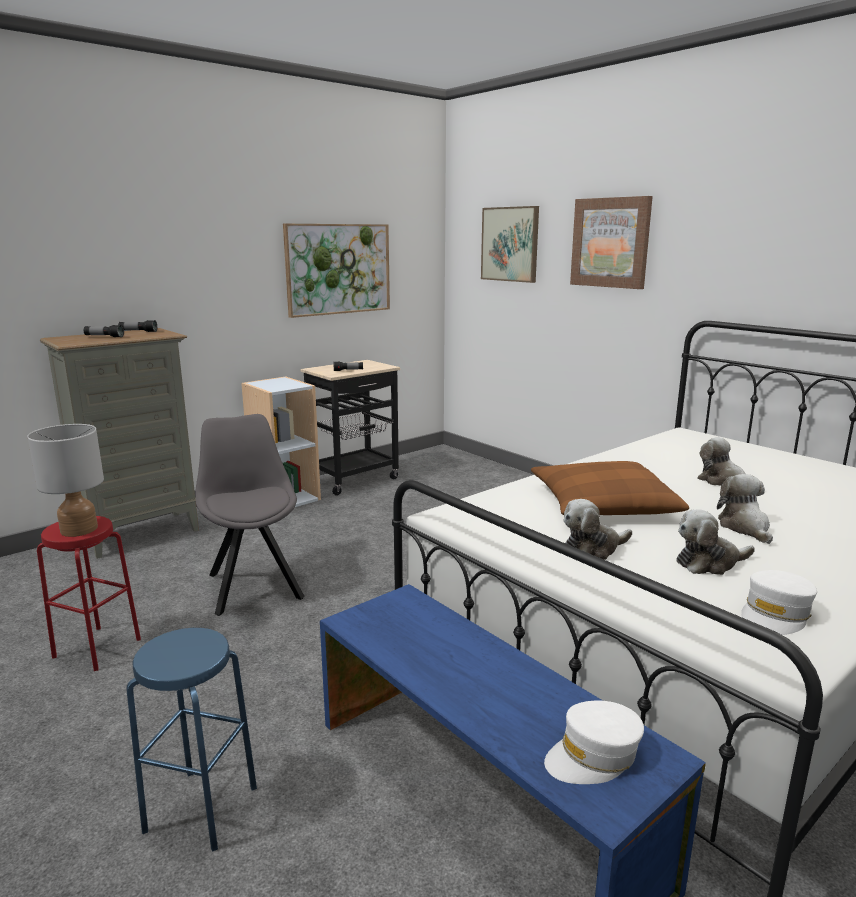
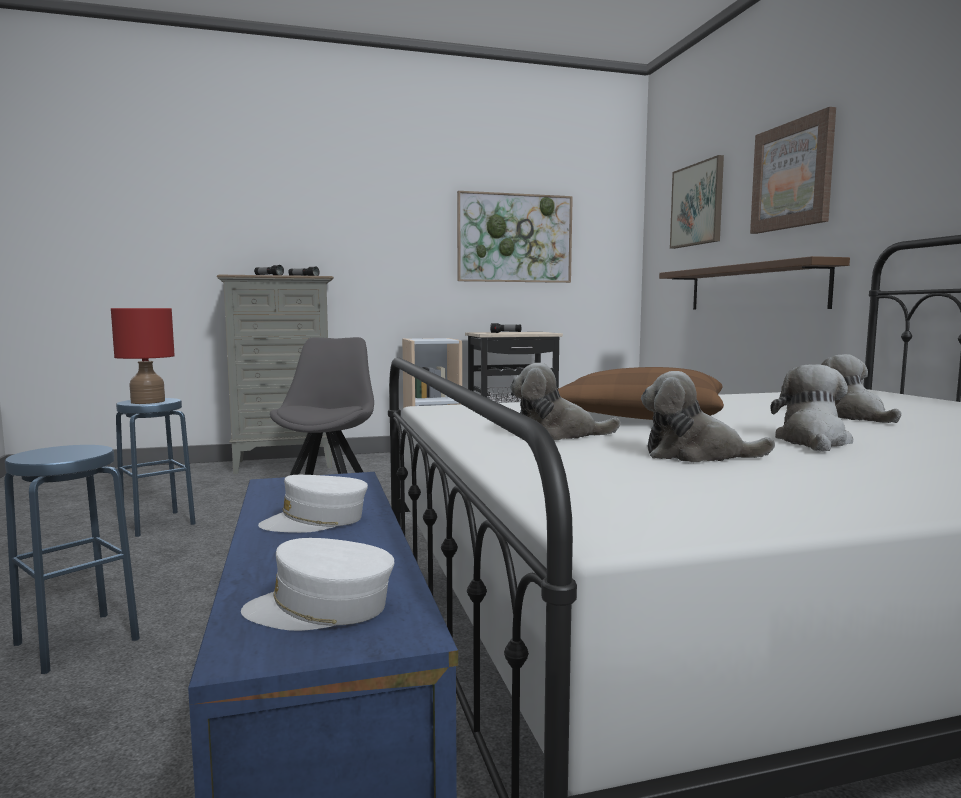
camera: 25 degrees right, 10 degrees down
grey table lamp [27,424,104,537] -> red table lamp [111,308,175,404]
red stool [37,516,141,671] -> blue stool [116,398,196,537]
white cap [741,570,817,635] -> white cap moved to [258,475,368,533]
none -> brown shelf [659,256,850,310]

